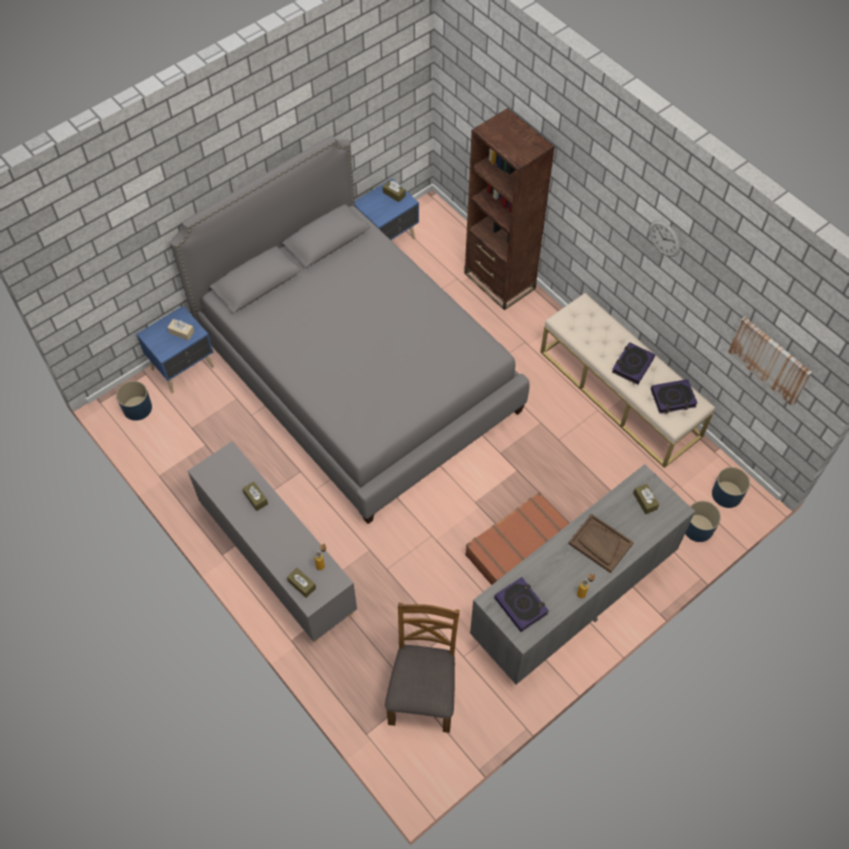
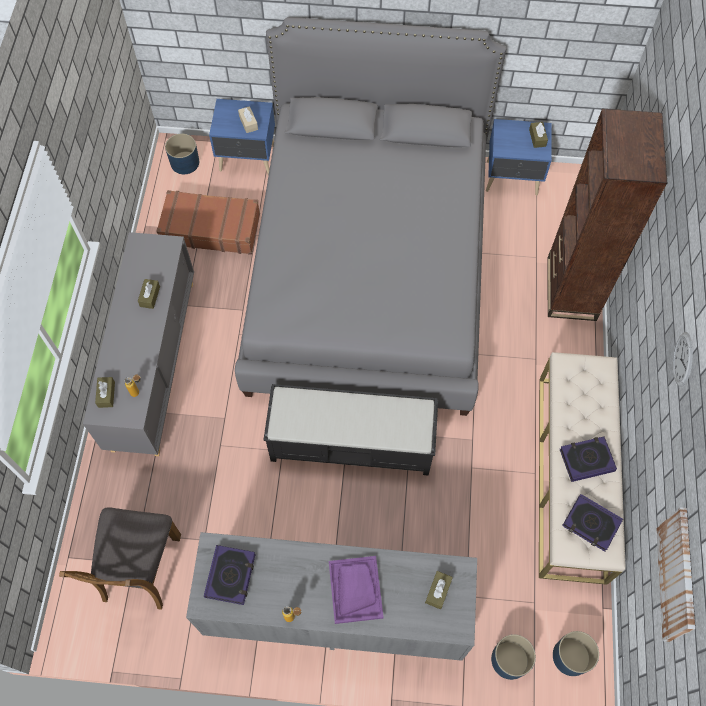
camera: 45 degrees right, 5 degrees up
brown chair [385,603,460,733] -> brown chair turned 135 degrees clockwise [59,507,181,610]
brown suitcase [465,492,569,585] -> brown suitcase moved to [156,190,260,255]
brown tray [568,514,634,573] -> purple tray [329,556,384,624]
none -> black bench [264,384,438,475]

